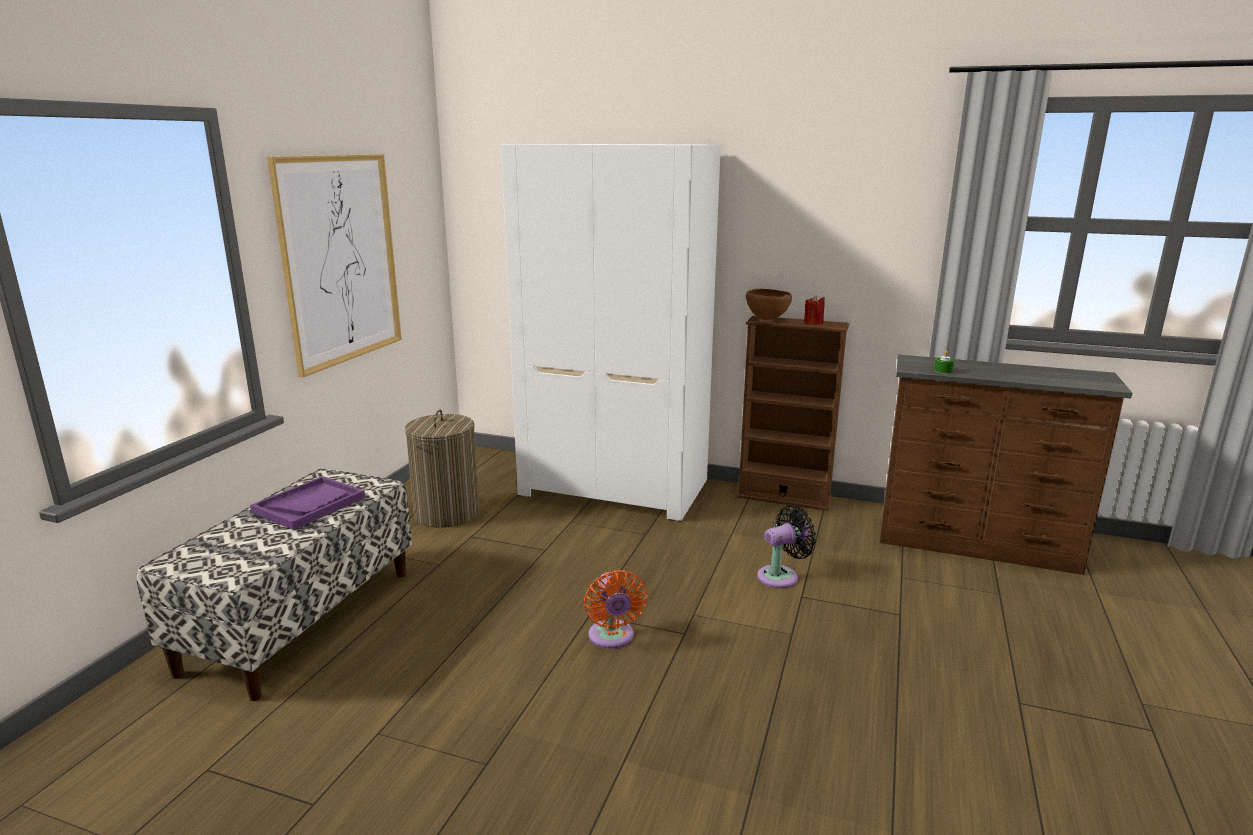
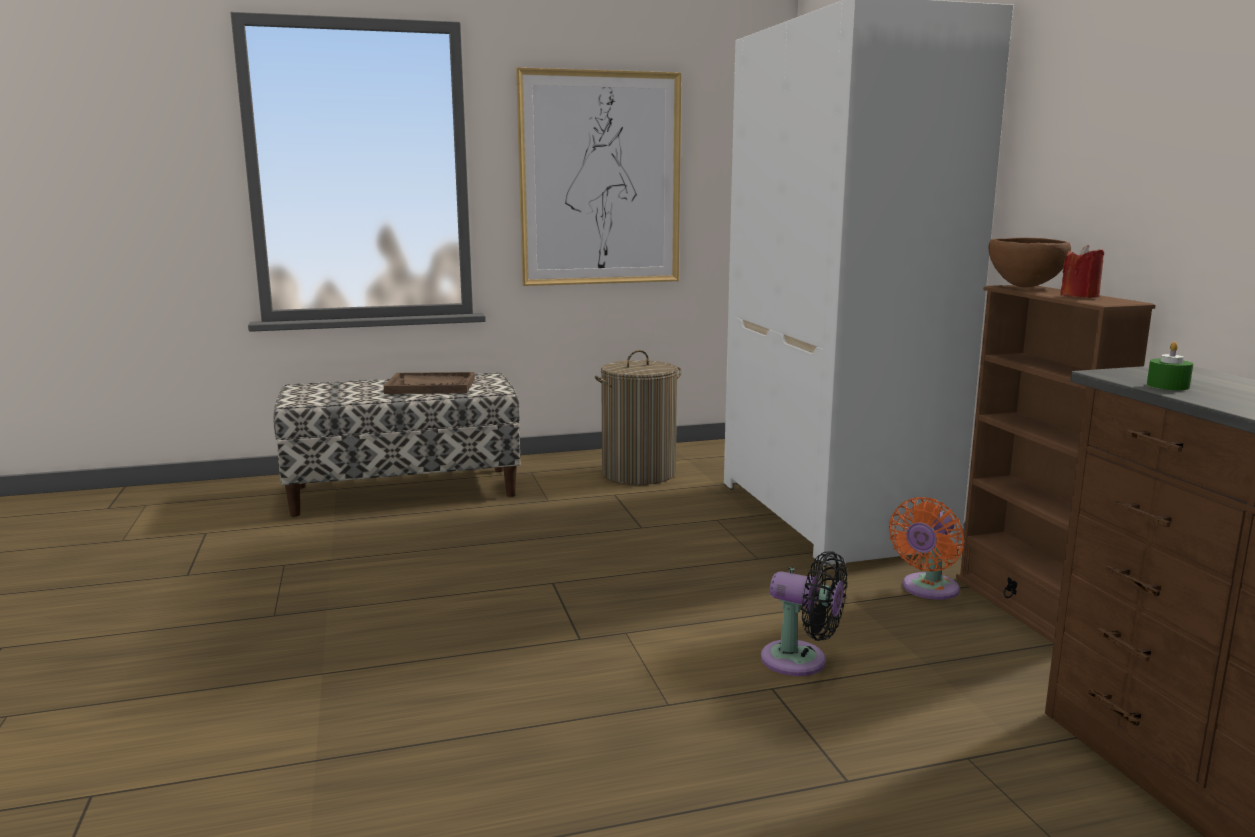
camera: 55 degrees right, 5 degrees down
purple tray [250,476,365,530] -> brown tray [384,372,475,394]
orange fan [584,570,647,649] -> orange fan moved to [889,497,965,600]

